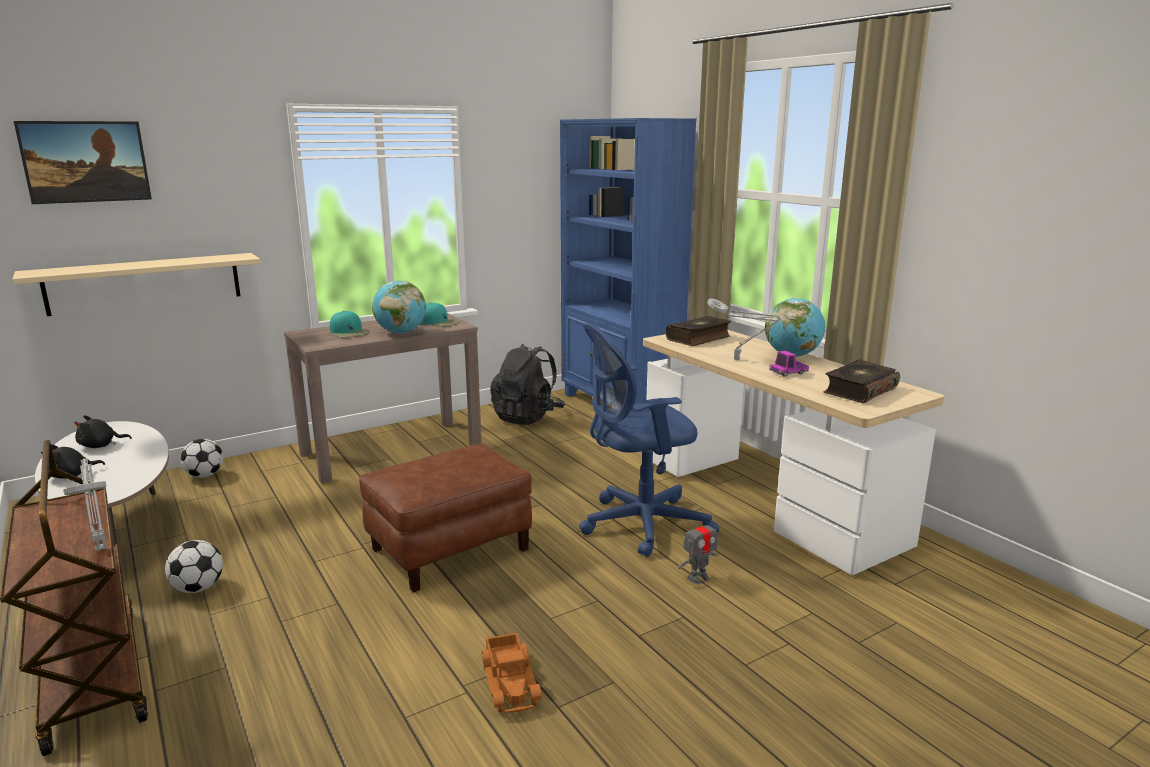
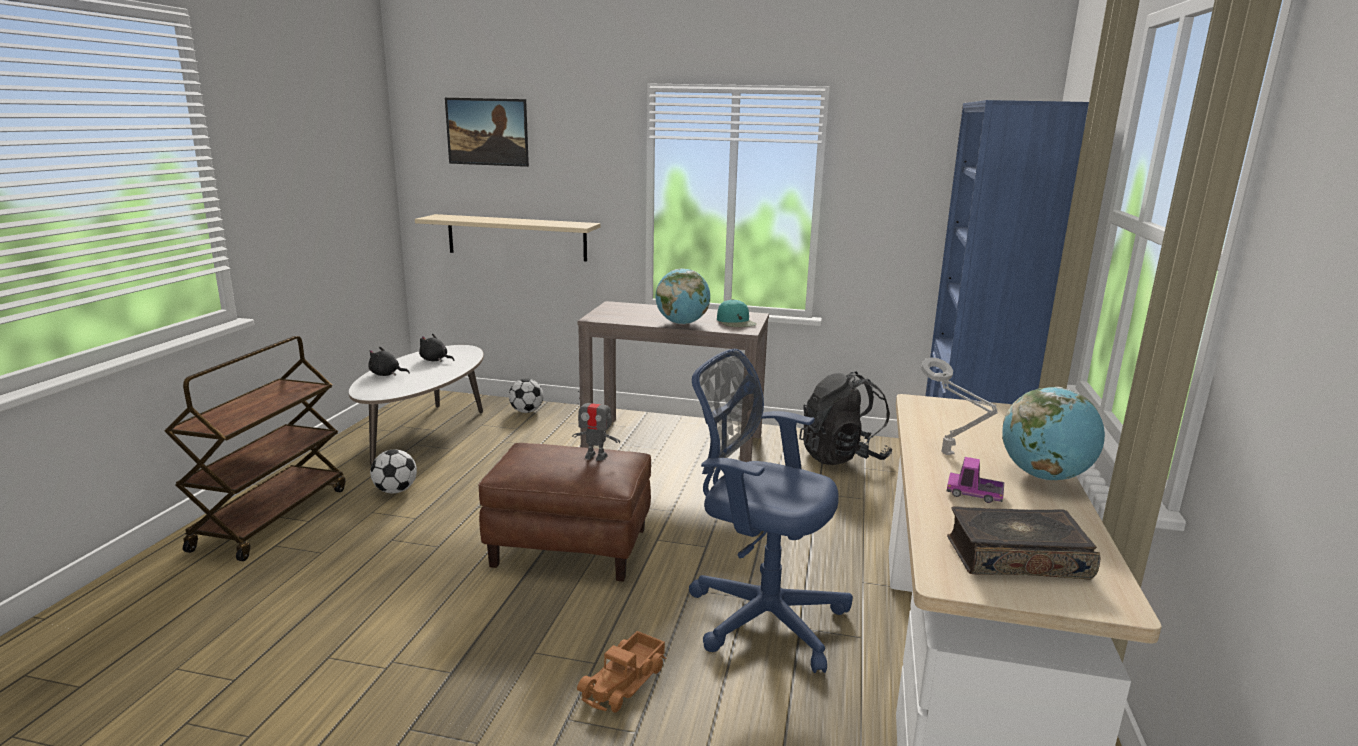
camera: 45 degrees right, 0 degrees up
grey table lamp [63,459,107,551] -> none
turquoise cap [330,311,368,337] -> none
toy truck [482,633,542,713] -> toy truck moved to [577,631,666,713]
book [666,316,731,346] -> none
toy robot [678,515,719,584] -> toy robot moved to [572,391,620,461]

